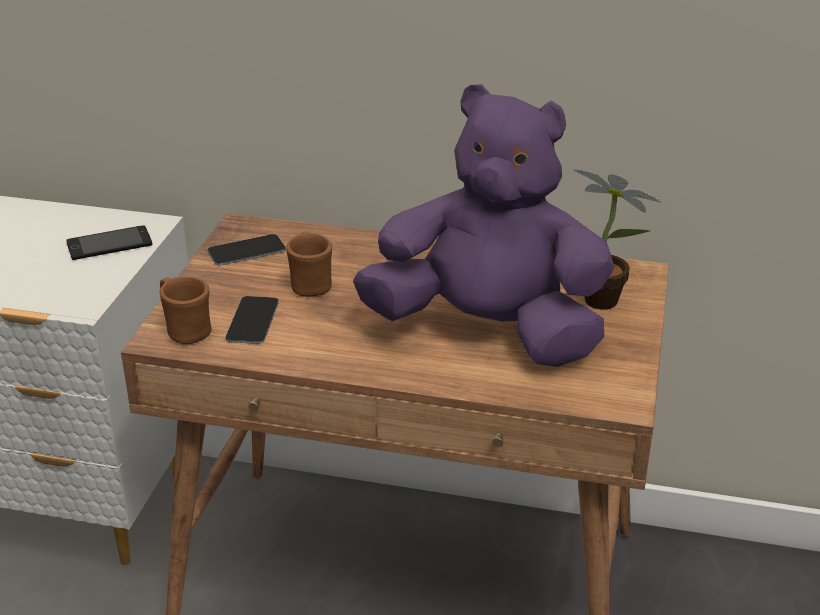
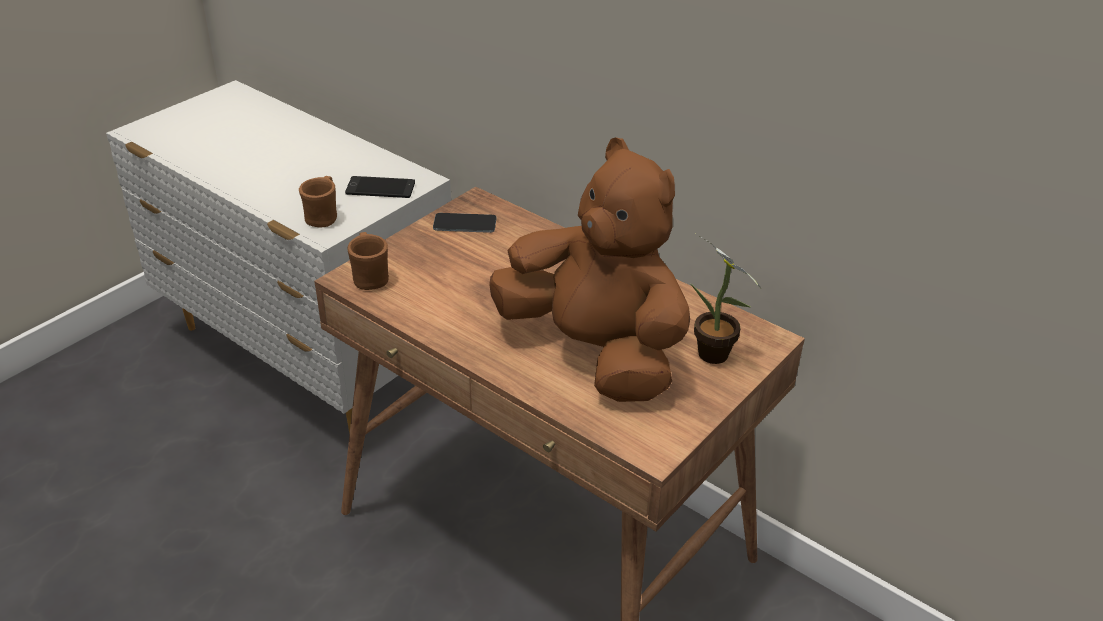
camera: 25 degrees right, 5 degrees up
phone [226,296,279,344] -> none
brown mug [286,231,332,297] -> brown mug moved to [299,176,337,227]
purple plush toy [353,84,615,367] -> brown plush toy [489,138,690,402]

